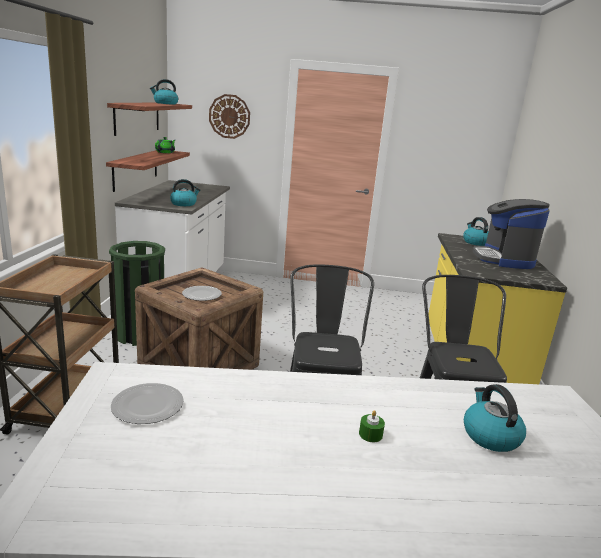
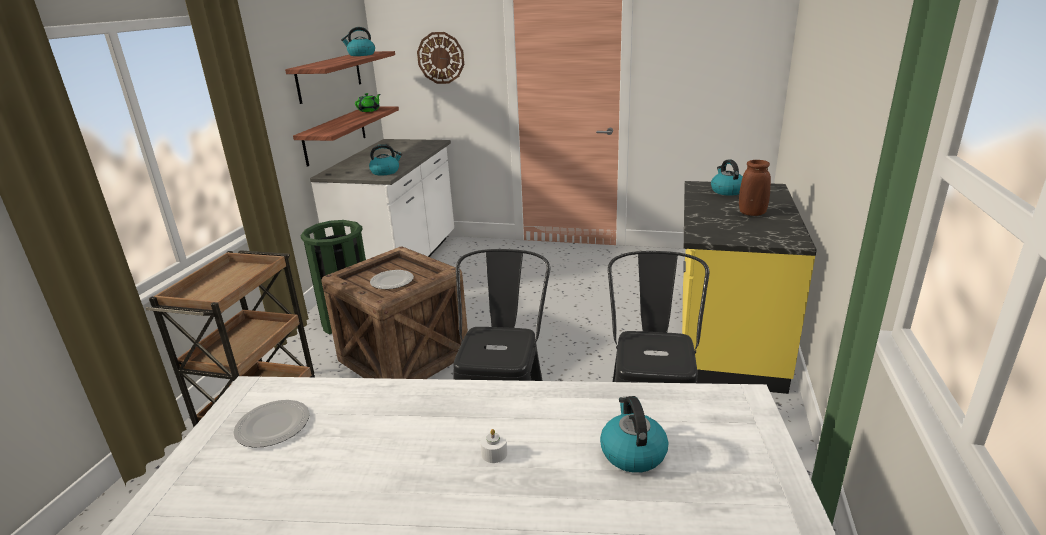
camera: 10 degrees right, 5 degrees up
green candle [359,410,385,442] -> white candle [480,429,507,463]
coffee machine [473,199,550,269] -> brown vase [739,160,771,216]

